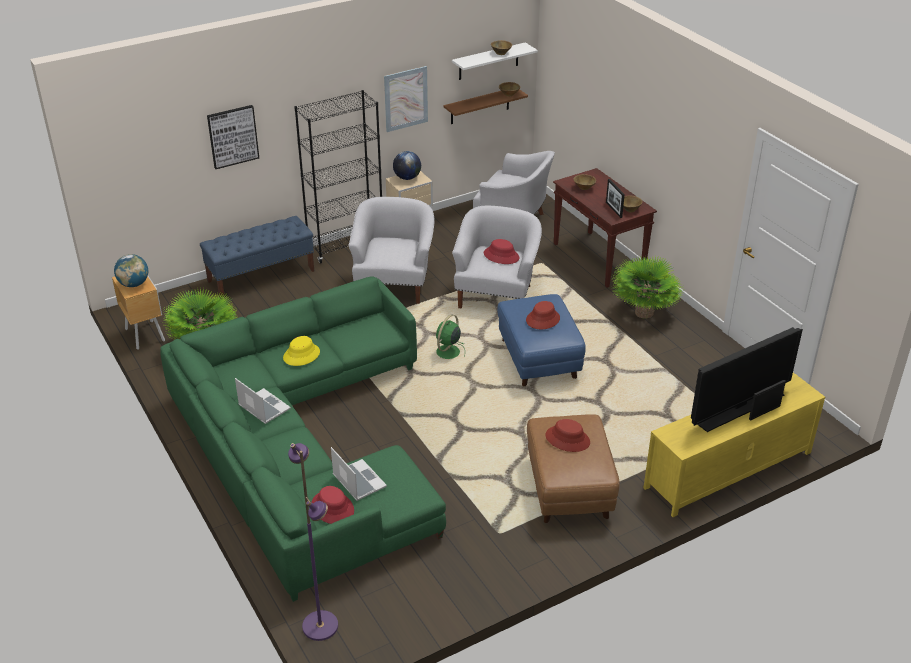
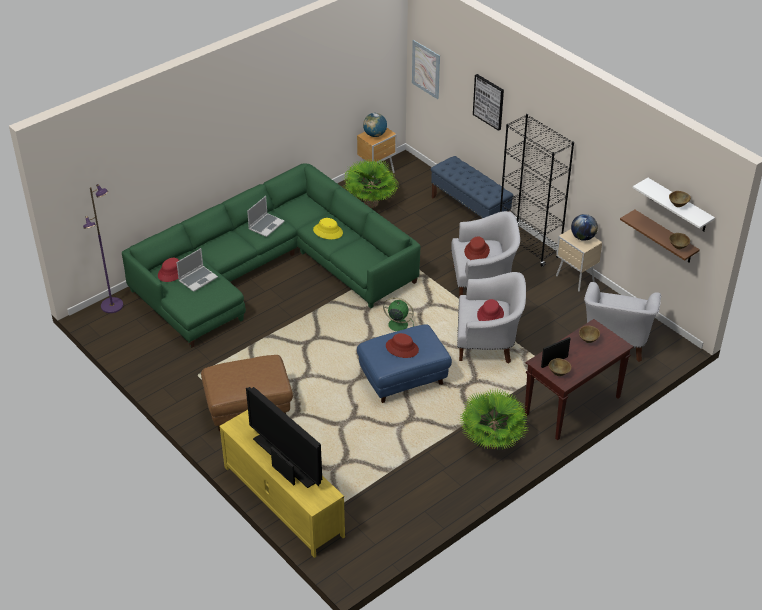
camera: 80 degrees right, 5 degrees up
picture [384,66,428,132] -> picture moved to [412,40,440,99]
red hat [546,419,590,452] -> red hat moved to [464,237,490,260]

